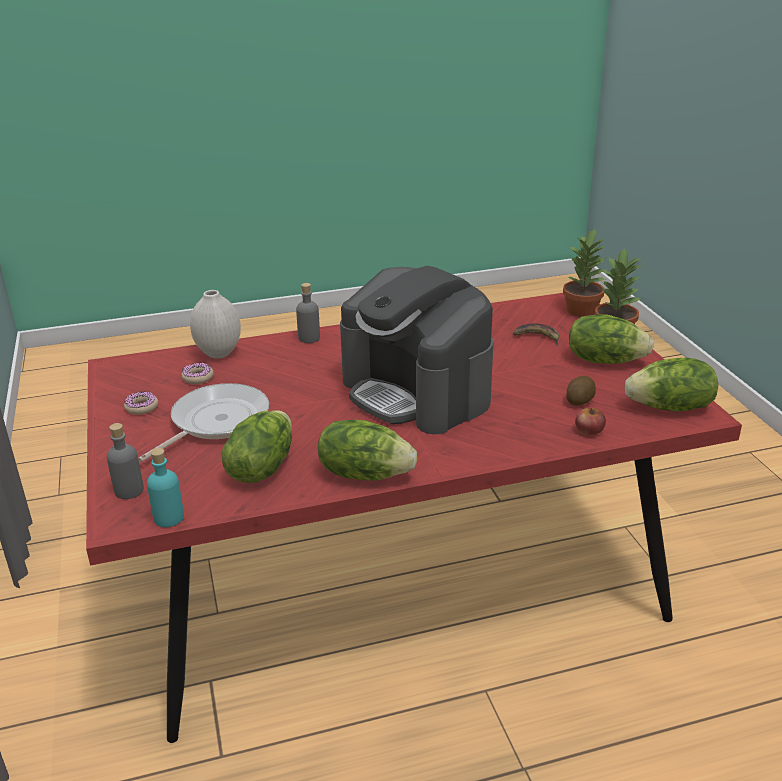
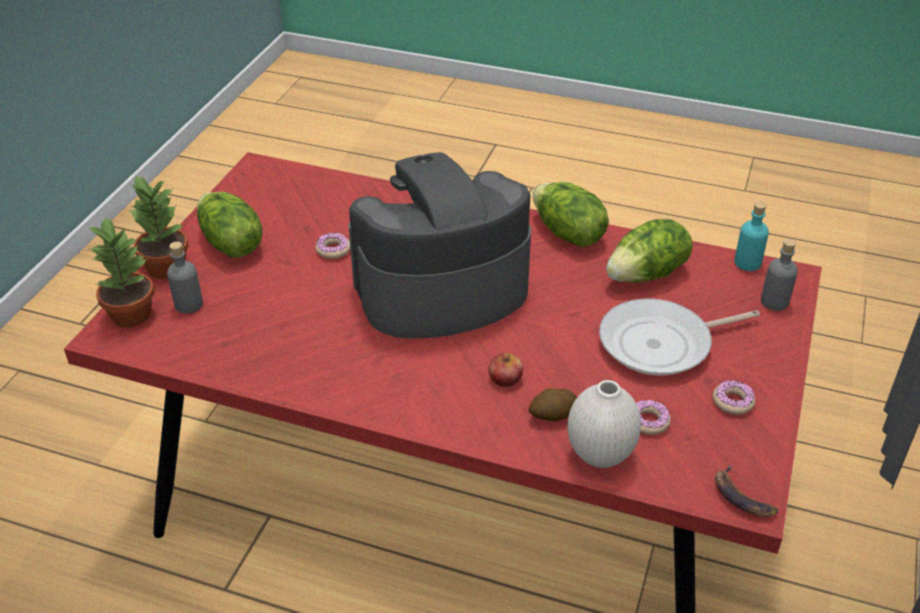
camera: 145 degrees left, 10 degrees up
grey bottle [296,283,320,343] -> grey bottle moved to [167,241,203,314]
coffee machine [340,266,494,434] -> coffee machine turned 105 degrees counterclockwise [348,152,531,338]
banana [513,323,559,346] -> banana moved to [715,465,778,517]
potato [566,376,596,405] -> potato moved to [529,388,577,421]
apple [575,407,606,436] -> apple moved to [489,353,523,387]
lettuce [625,358,718,412] -> none
none -> donut [315,232,350,259]

